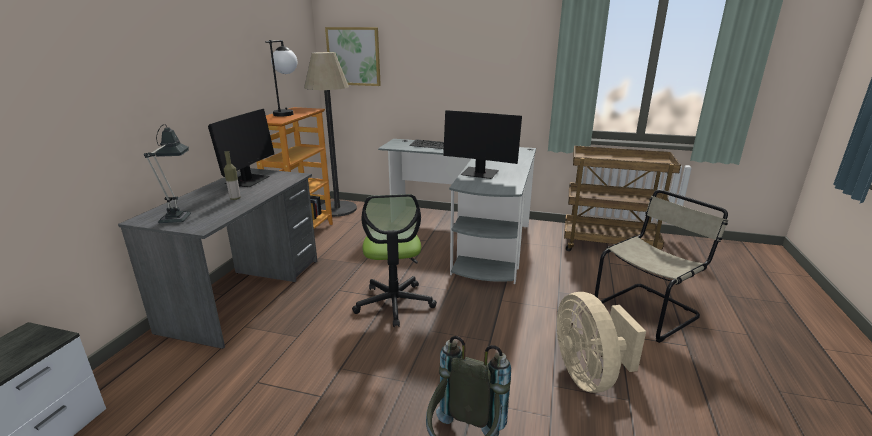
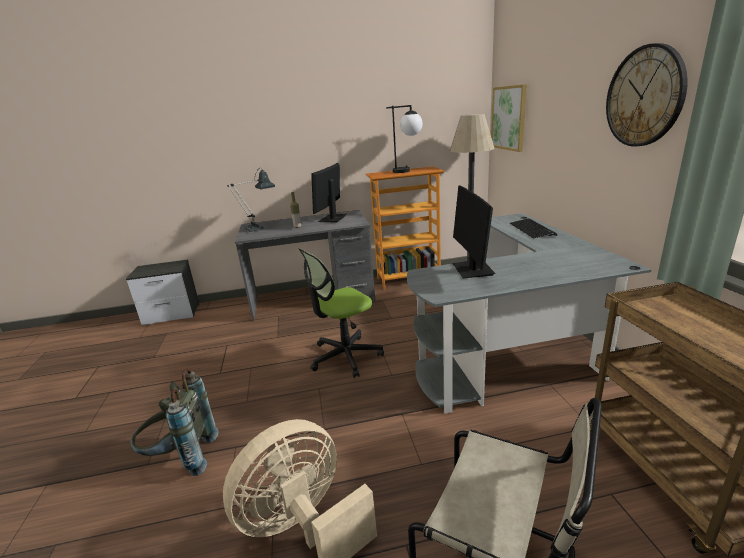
camera: 65 degrees right, 0 degrees up
monitor [208,109,274,187] -> monitor turned 120 degrees clockwise [311,163,346,222]
none -> wall clock [606,43,688,147]

